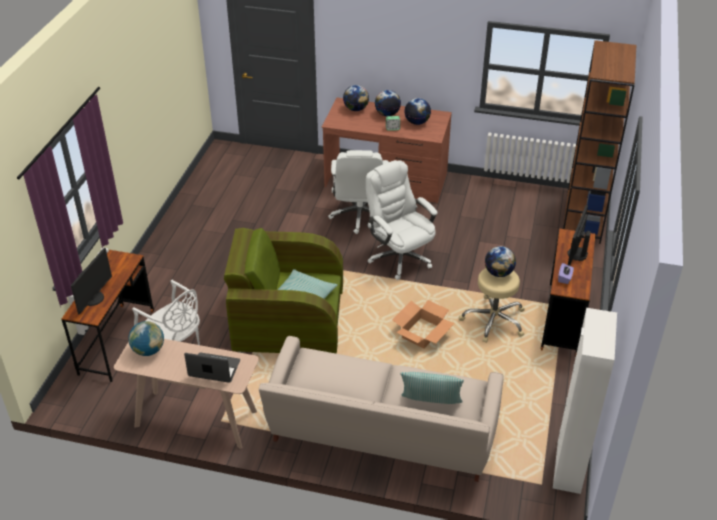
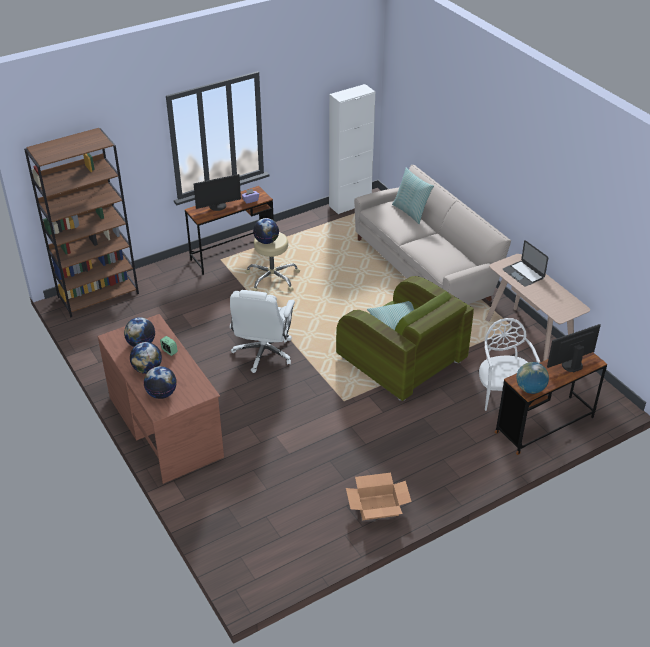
camera: 135 degrees left, 0 degrees up
globe [128,321,164,356] -> globe moved to [516,362,549,394]
white office chair [328,150,389,234] -> none
cardboard box [392,300,455,348] -> cardboard box moved to [346,473,412,520]

